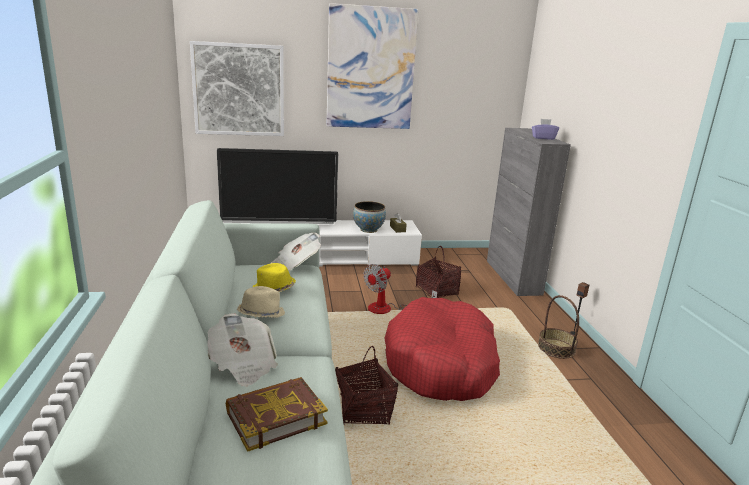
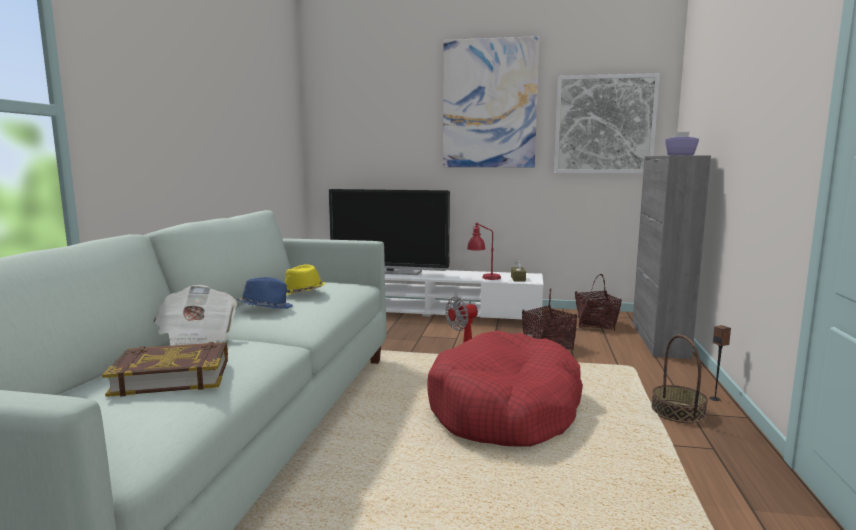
camera: 20 degrees right, 10 degrees down
picture [190,41,284,136] -> picture moved to [554,73,660,174]
beige hat [237,286,285,318] -> blue hat [237,277,293,309]
newspaper [270,233,321,271] -> none
basket [335,346,398,425] -> basket moved to [575,274,622,330]
bowl [353,201,386,233] -> red table lamp [467,222,501,280]

